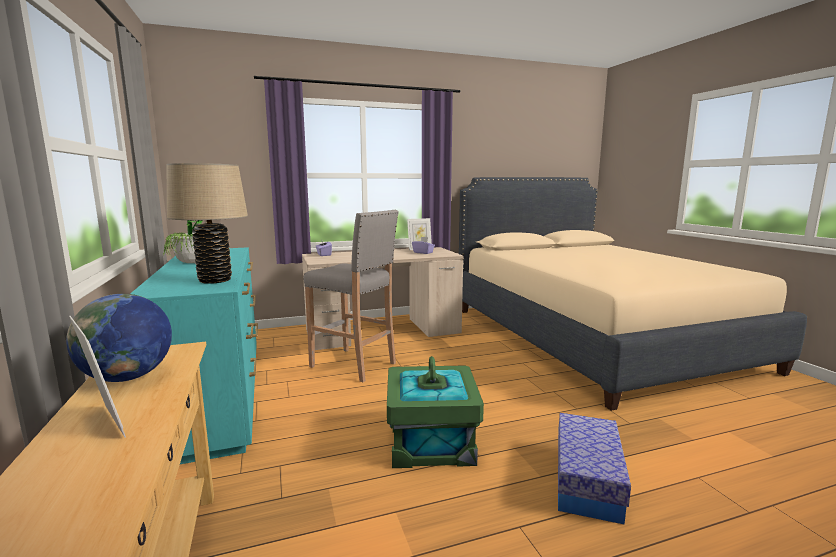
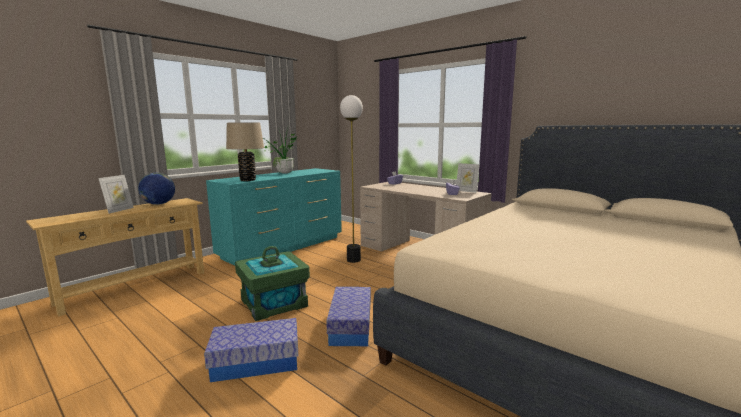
camera: 60 degrees right, 0 degrees up
grey stool [303,210,399,382] -> floor lamp [340,95,363,263]
none -> storage box [326,287,371,346]

